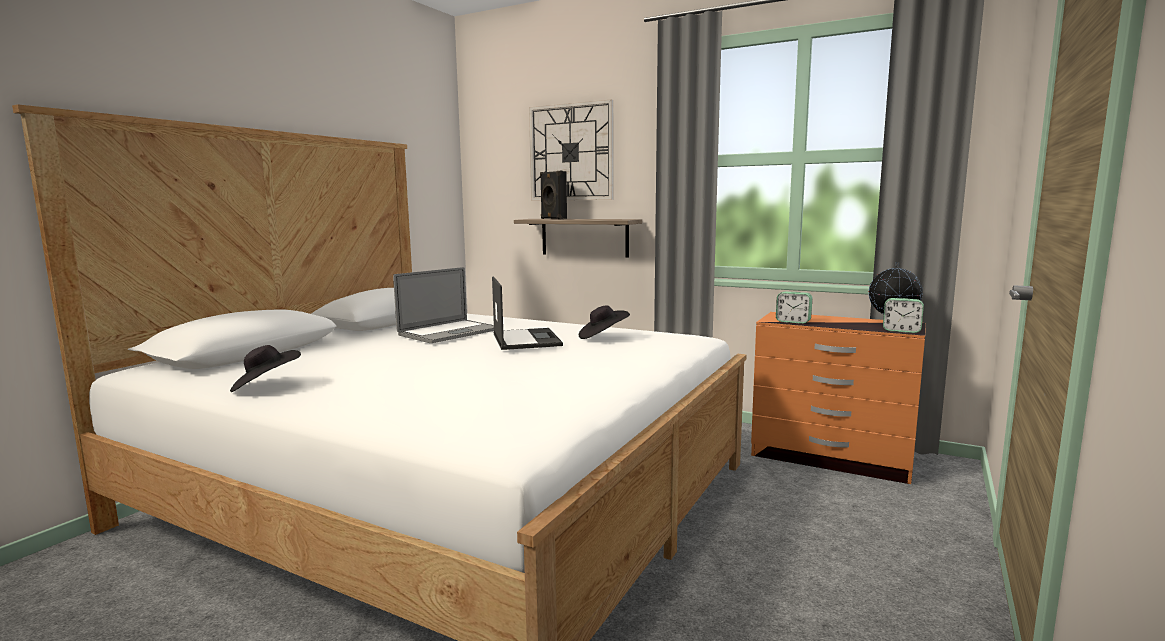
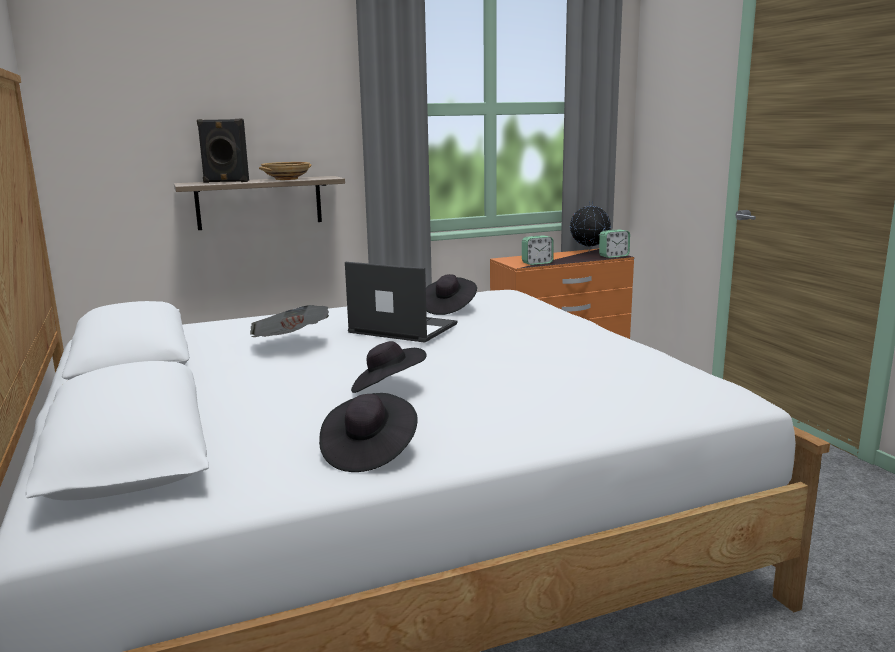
camera: 50 degrees left, 5 degrees up
laptop [393,267,494,343] -> newspaper [250,305,329,337]
wall clock [529,99,613,201] -> none
none -> beige bowl [259,162,311,180]
none -> black hat [351,341,426,393]

